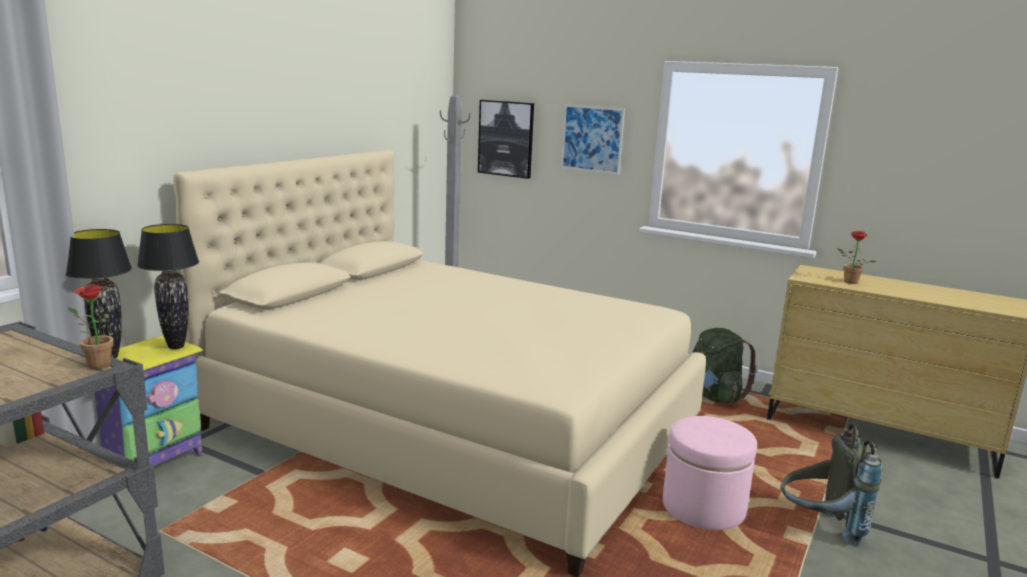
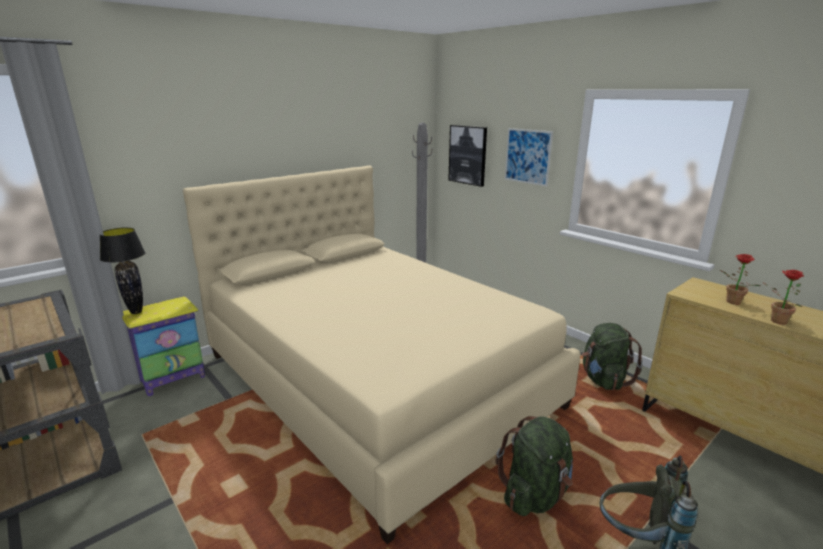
camera: 20 degrees right, 5 degrees up
potted plant [68,285,115,369] -> potted plant moved to [762,270,804,325]
black table lamp [137,224,199,349] -> none
pink ottoman [663,416,757,530] -> green backpack [495,416,573,516]

